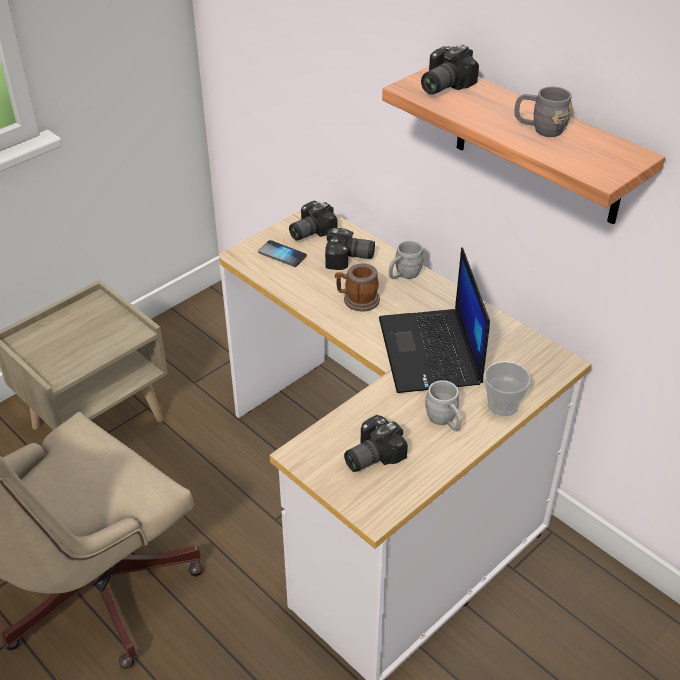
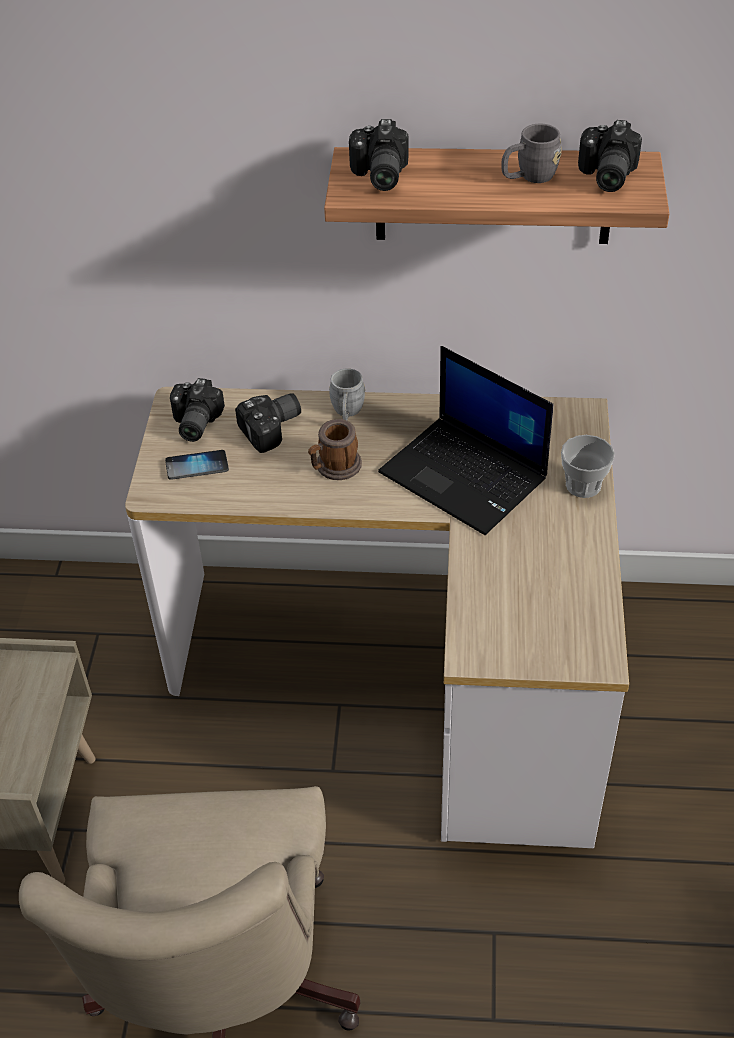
camera: 40 degrees left, 5 degrees up
camera [344,415,408,472] -> camera moved to [578,120,642,192]
grey mug [425,380,461,431] -> none

